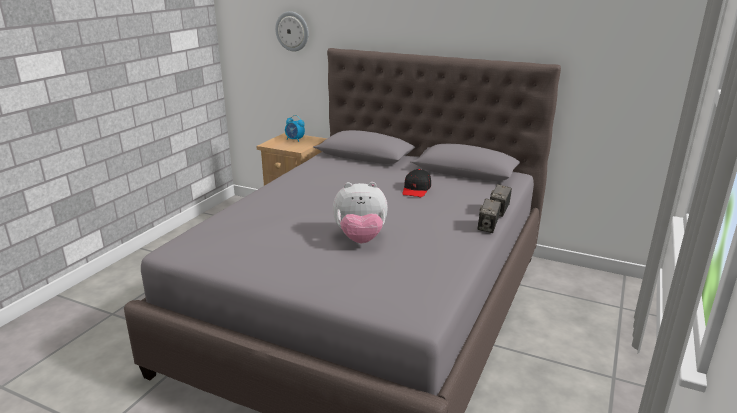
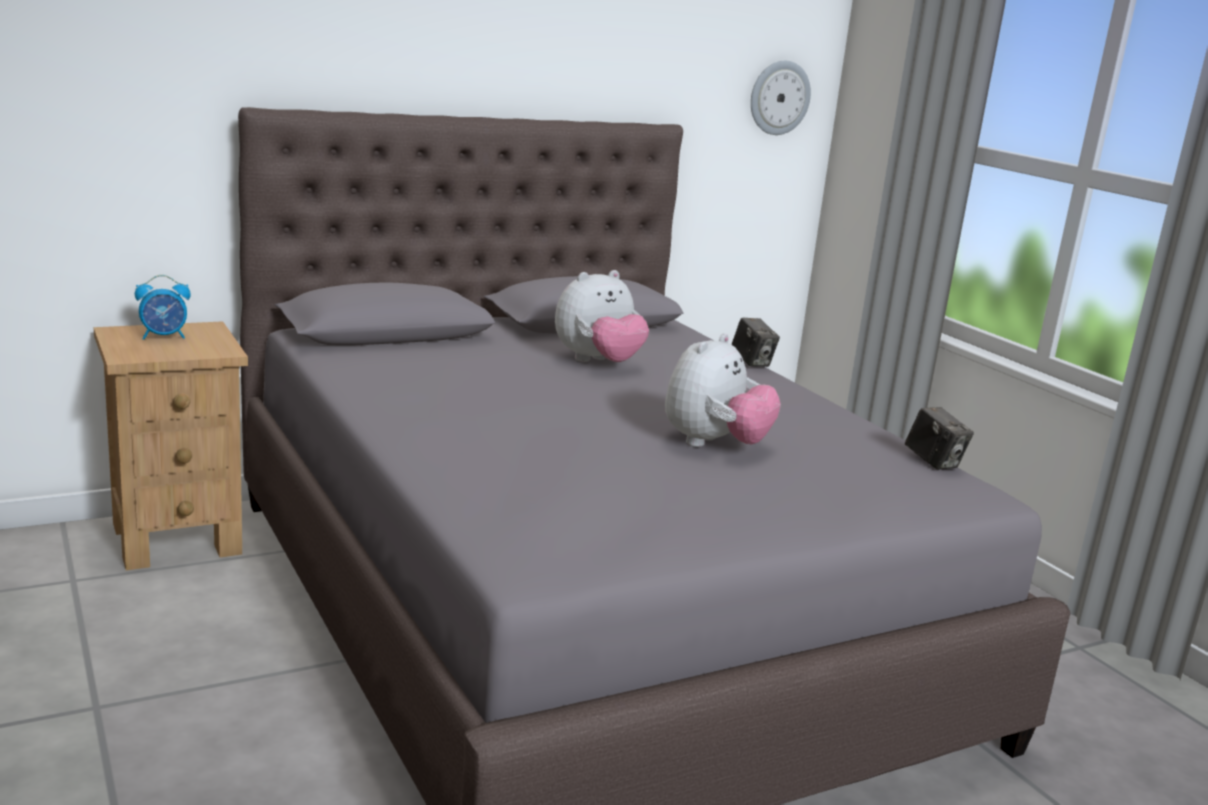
camera: 55 degrees left, 5 degrees down
wall clock [275,11,308,51] -> wall clock moved to [751,61,811,135]
black cap [403,169,431,197] -> plush toy [555,270,649,362]
camera [477,199,501,233] -> camera moved to [905,407,974,470]

